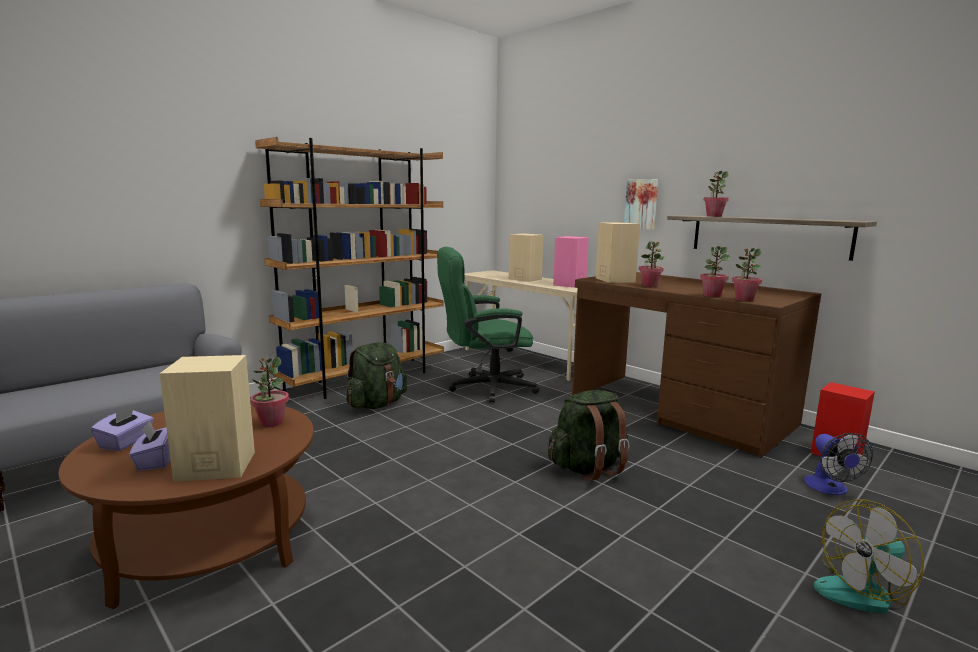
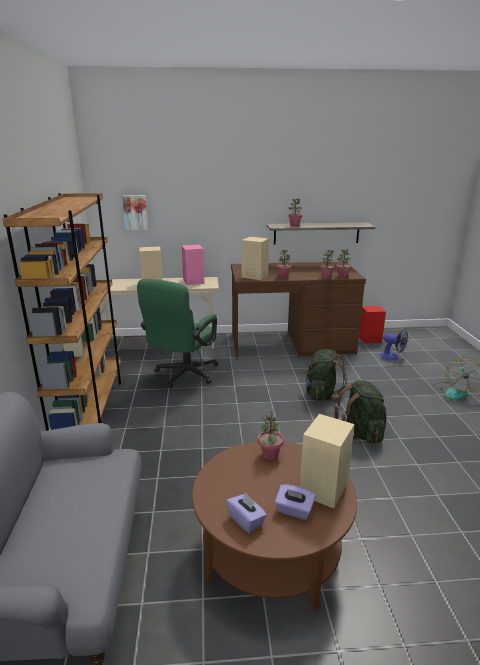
camera: 50 degrees left, 10 degrees up
green backpack [346,342,407,409] -> green backpack moved to [335,381,387,443]
picture [624,179,658,230] -> picture moved to [122,195,148,230]

